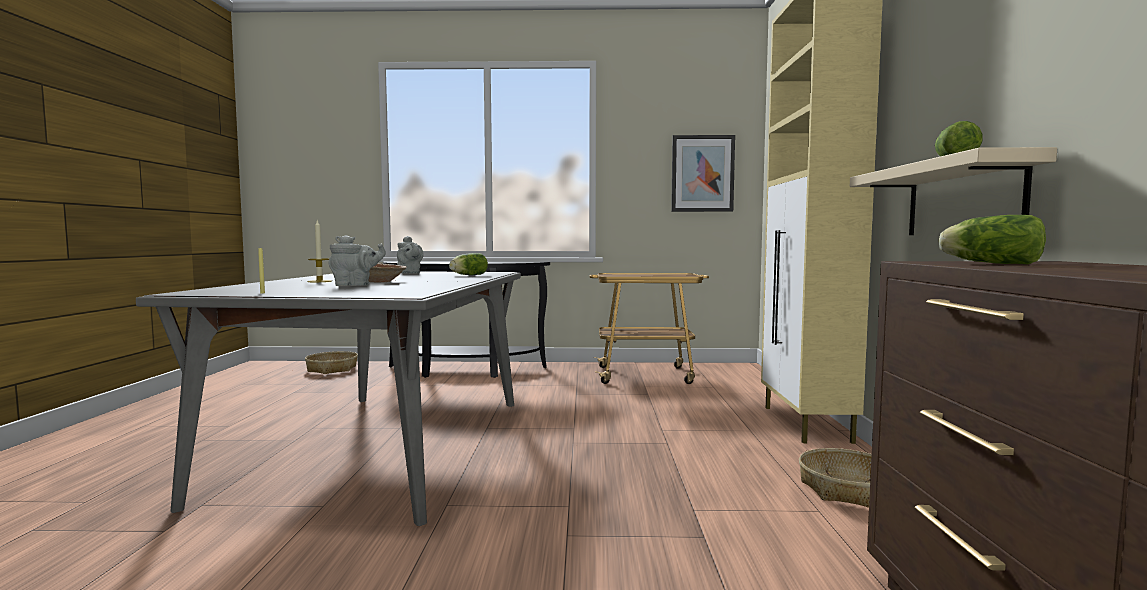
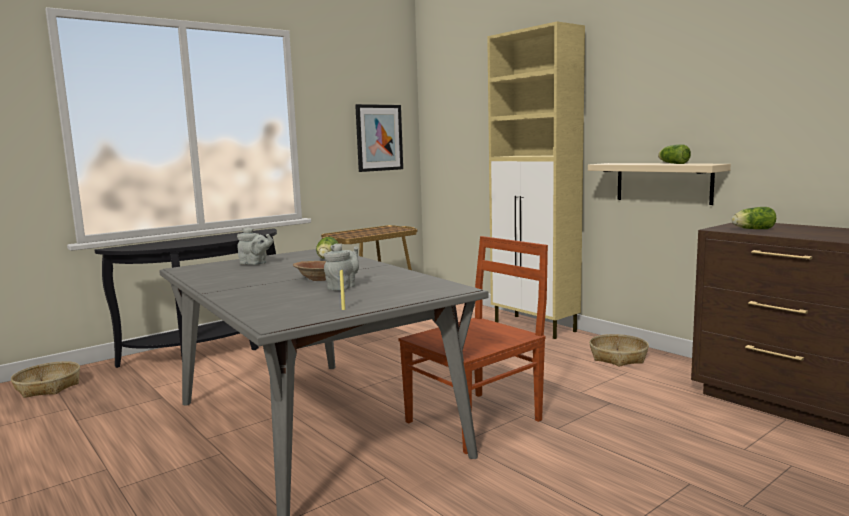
camera: 40 degrees left, 5 degrees up
candle [307,220,332,282] -> none
none -> brown chair [398,236,548,454]

